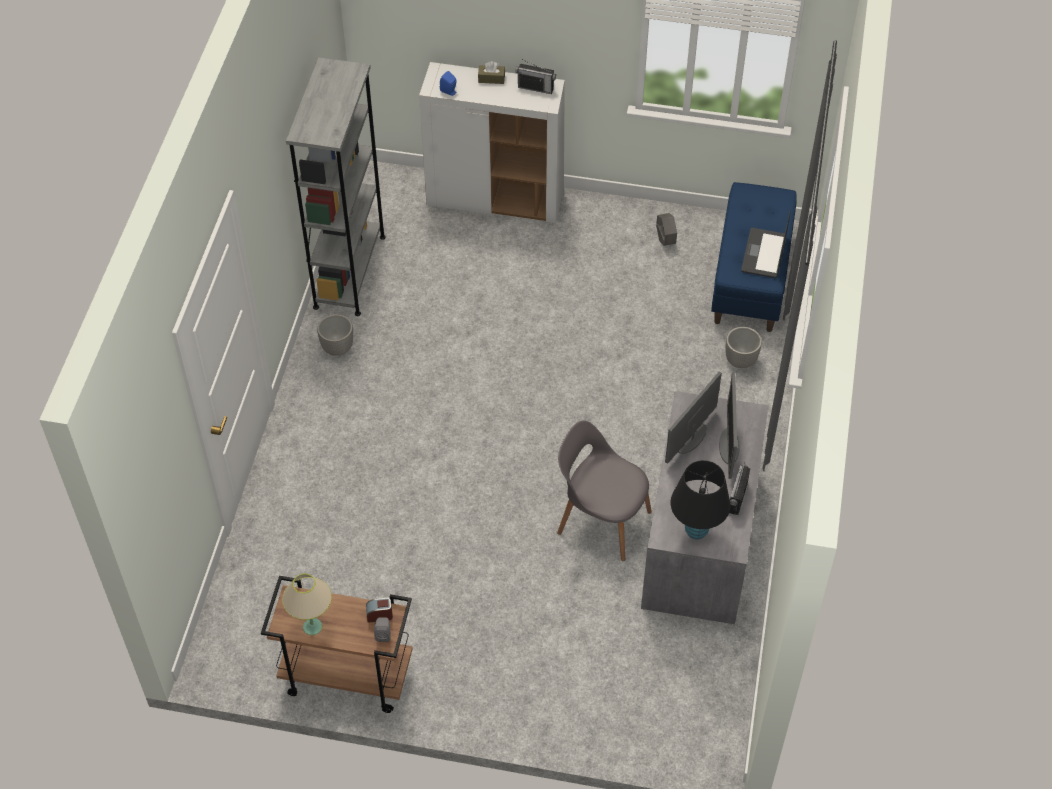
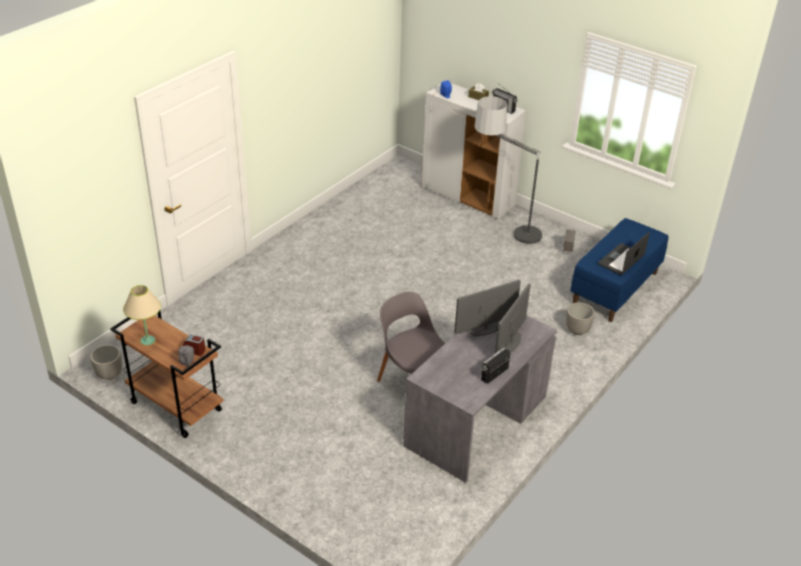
camera: 25 degrees right, 15 degrees down
grey bookcase [286,57,386,316] -> none
planter [317,314,353,356] -> planter moved to [90,345,122,380]
black table lamp [671,460,730,539] -> none
none -> floor lamp [474,96,544,248]

